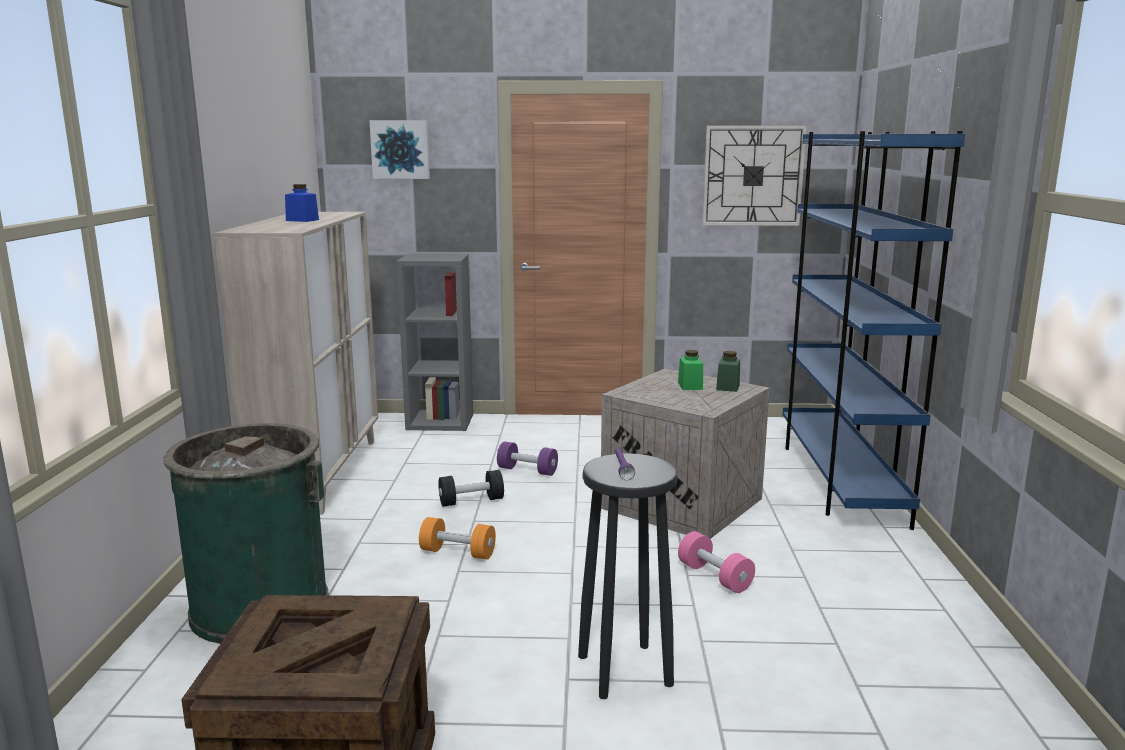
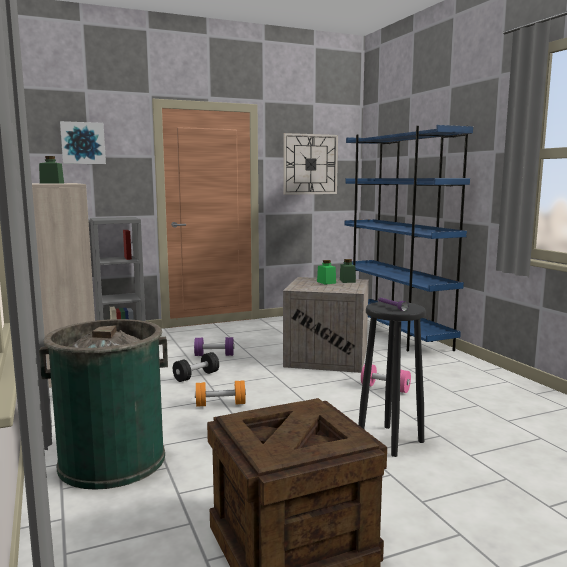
camera: 25 degrees left, 5 degrees down
blue jar [285,184,319,222] -> green jar [39,156,64,183]

